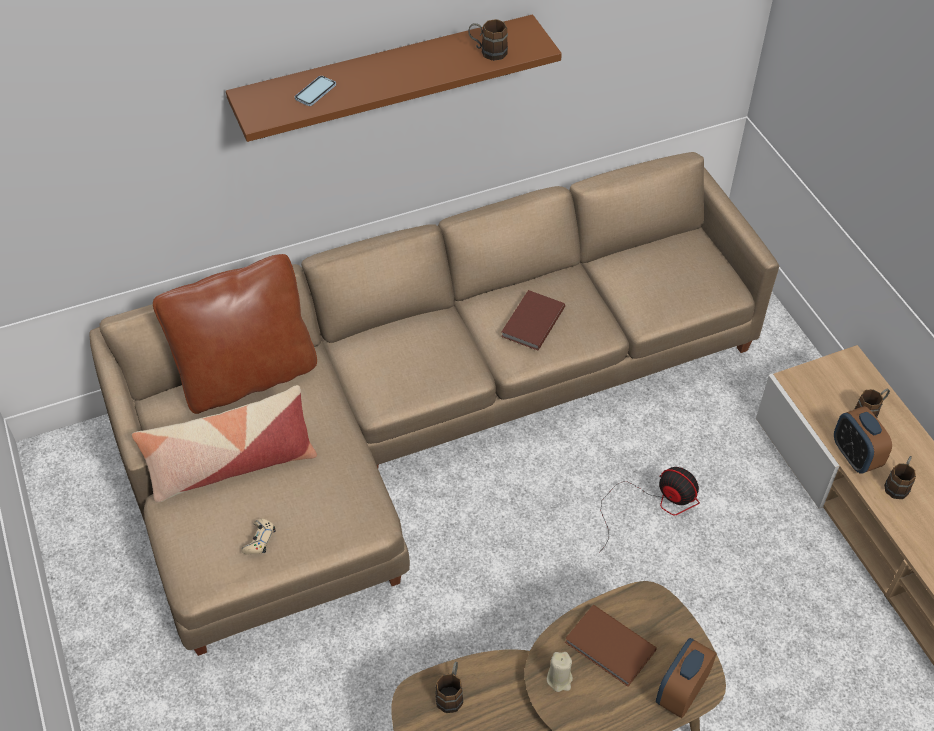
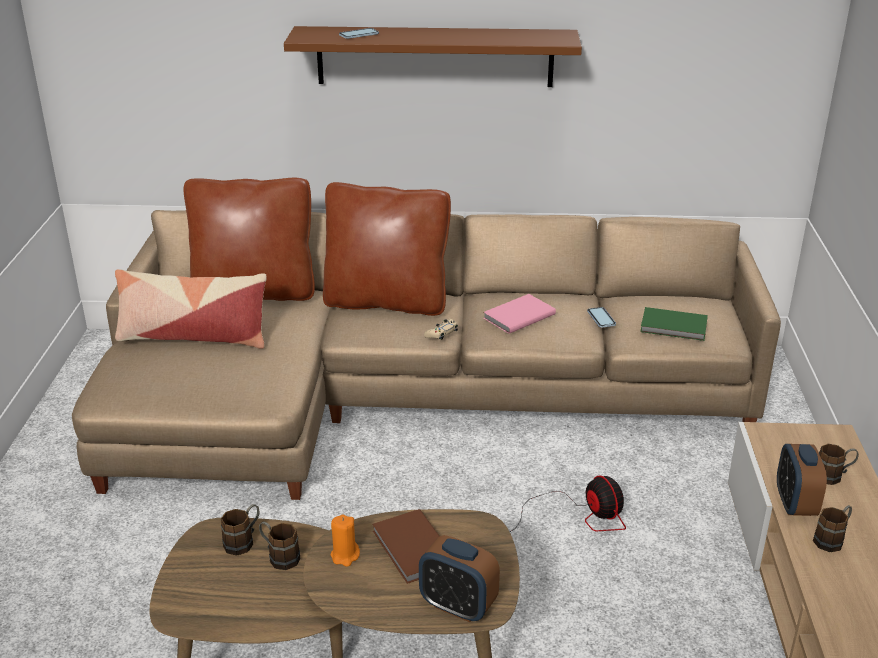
camera: 25 degrees right, 20 degrees down
beige game controller [242,519,276,554] -> beige game controller moved to [424,319,458,340]
brown mug [468,19,508,61] -> brown mug moved to [259,521,300,570]
brown book [501,290,565,350] -> pink book [483,294,556,334]
beige candle [547,652,573,692] -> orange candle [330,514,360,567]
alarm clock [656,638,717,718] -> alarm clock turned 120 degrees counterclockwise [419,535,500,622]
none -> brown pillow [323,182,451,316]
none -> phone [587,307,616,328]
none -> green book [640,307,708,341]

